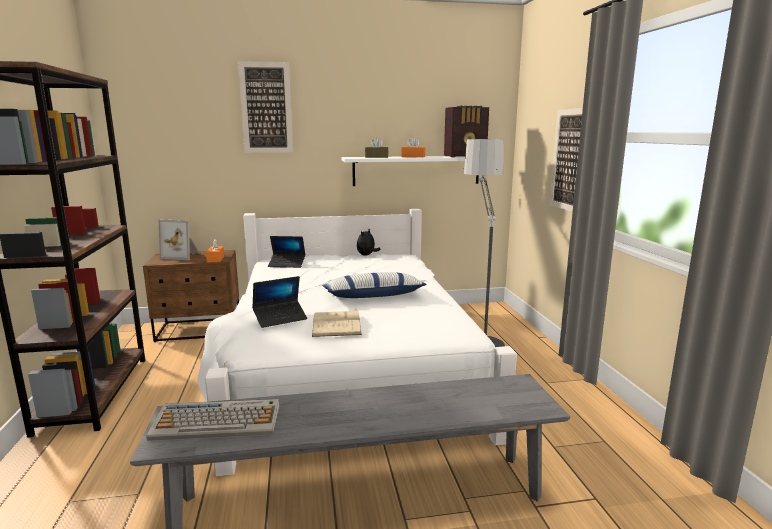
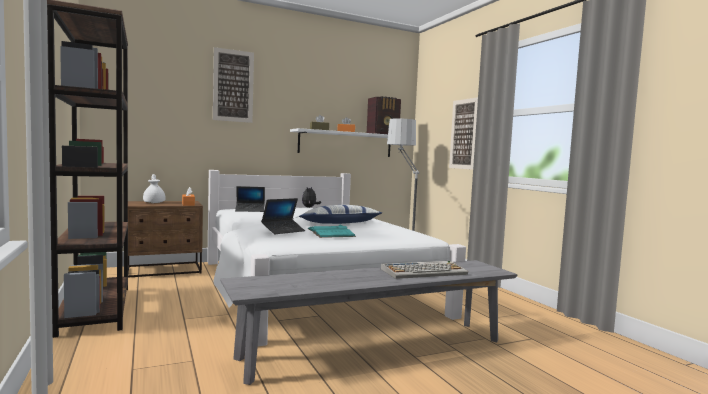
camera: 15 degrees left, 10 degrees down
keyboard [146,399,280,441] -> keyboard moved to [381,261,468,279]
picture frame [159,220,200,260] -> white teapot [143,174,165,203]
beige book [312,309,362,337] -> turquoise book [308,224,356,238]

